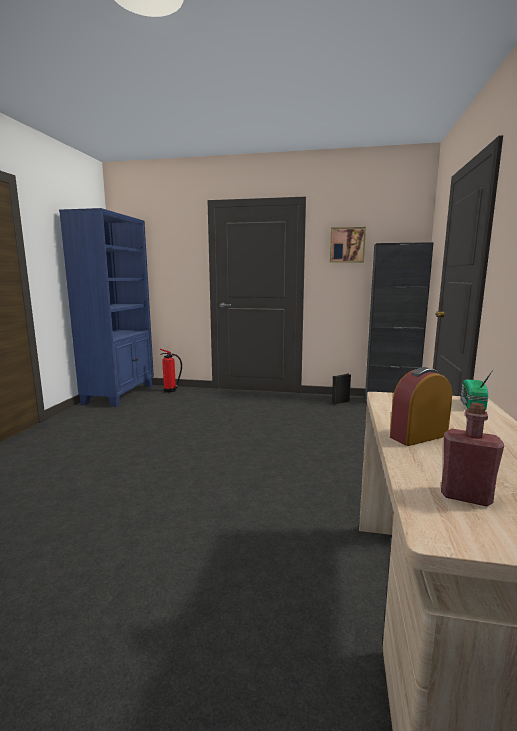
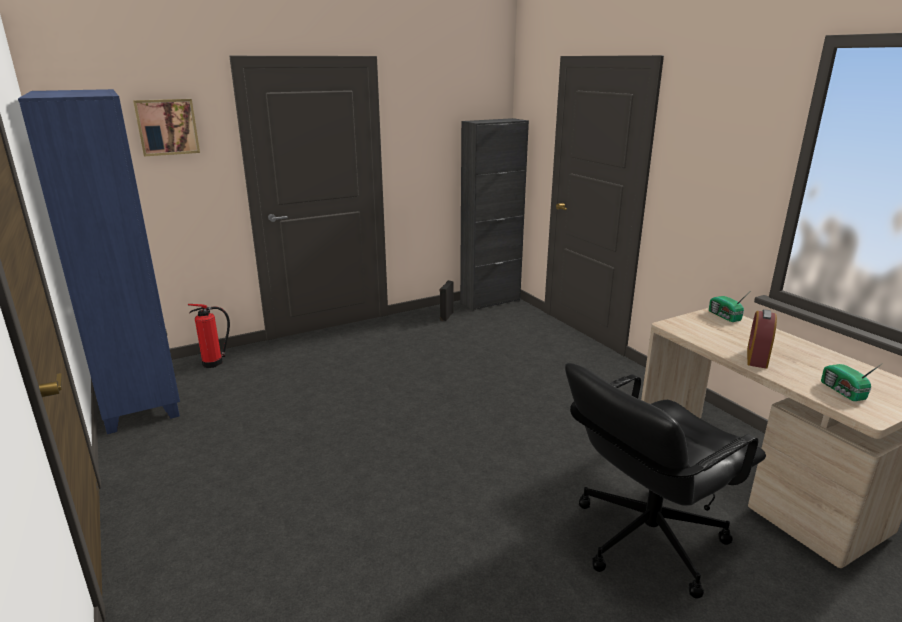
camera: 40 degrees left, 10 degrees up
picture [330,227,366,263] -> picture moved to [133,99,200,157]
red bottle [441,402,504,507] -> radio [821,363,883,401]
none -> black office chair [565,363,766,599]

